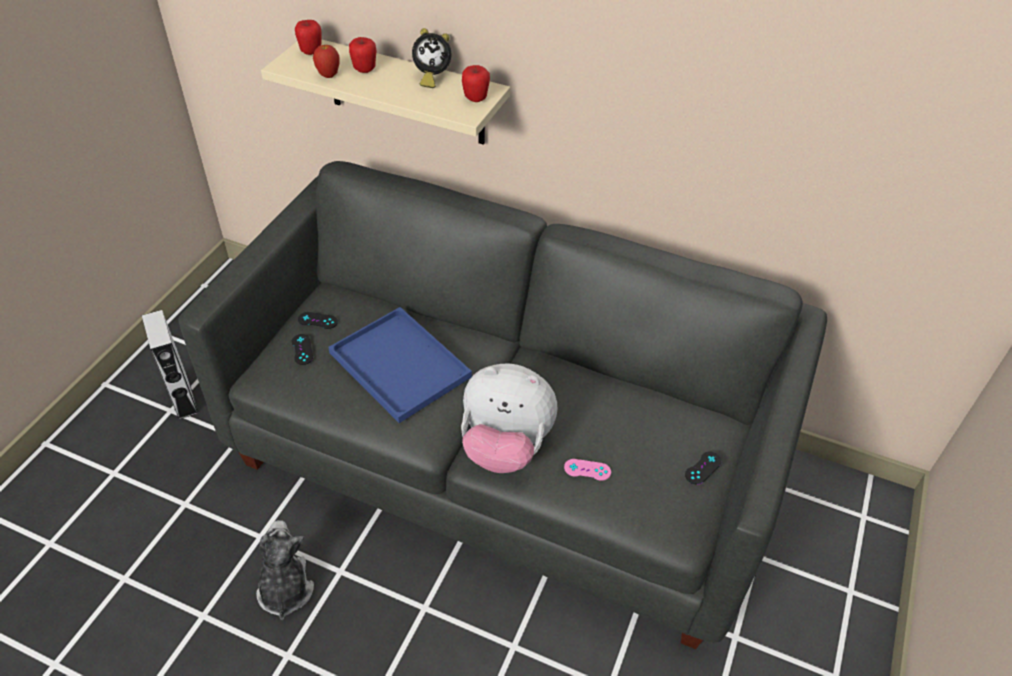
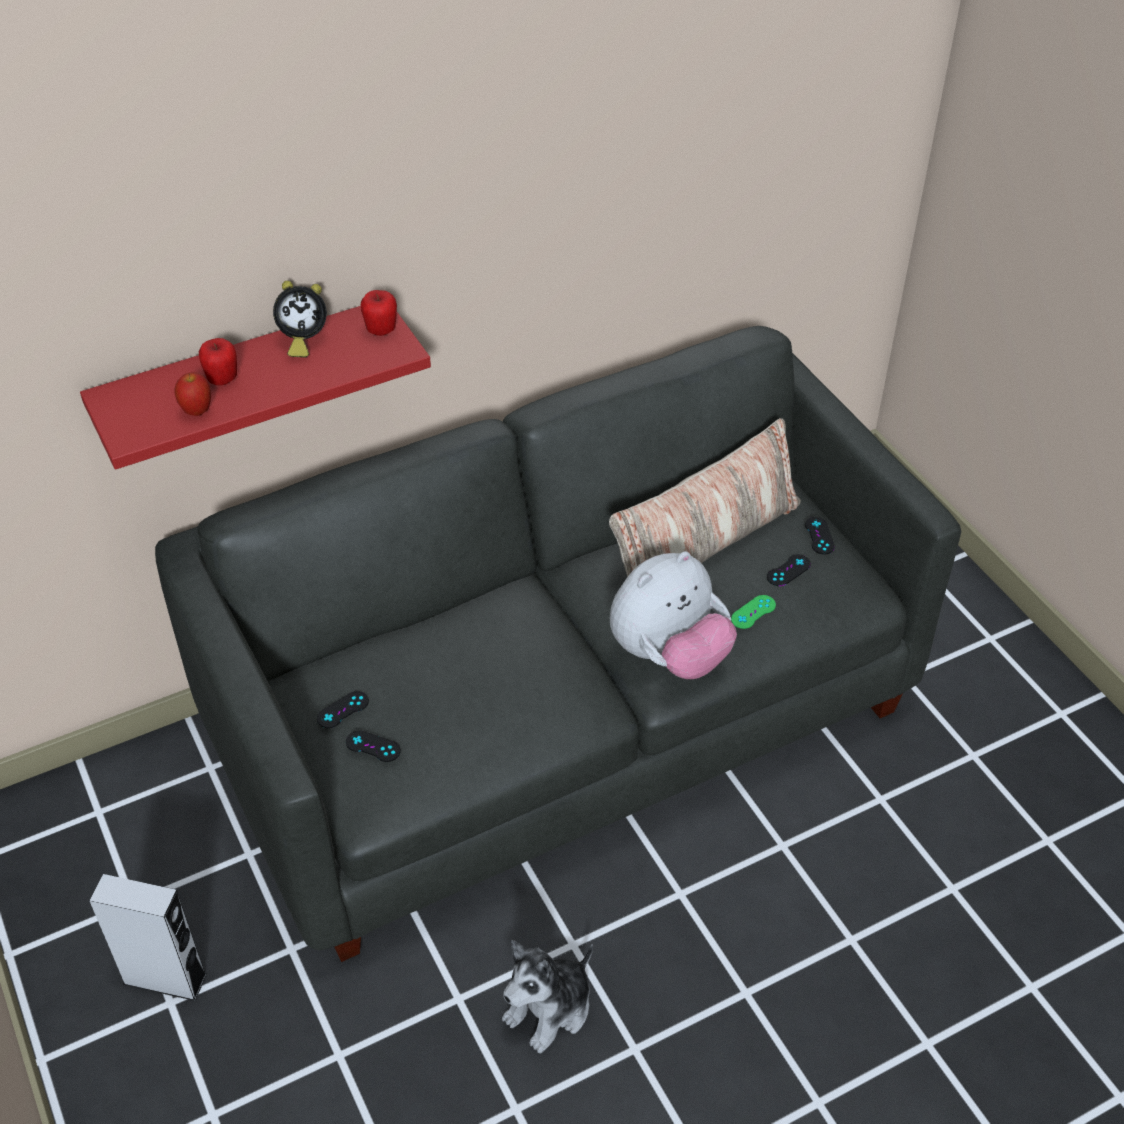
camera: 50 degrees left, 0 degrees up
plush toy [256,520,314,620] -> plush toy turned 75 degrees counterclockwise [502,940,593,1053]
beige shelf [261,39,510,145] -> red shelf [80,306,431,470]
apple [295,20,321,55] -> none
blue tray [328,307,472,423] -> none
alarm clock [412,28,451,88] -> alarm clock turned 45 degrees clockwise [273,280,327,357]
pink game controller [564,459,611,481] -> green game controller [731,595,776,629]
none -> pillow [609,418,801,577]
none -> black game controller [767,554,811,586]

